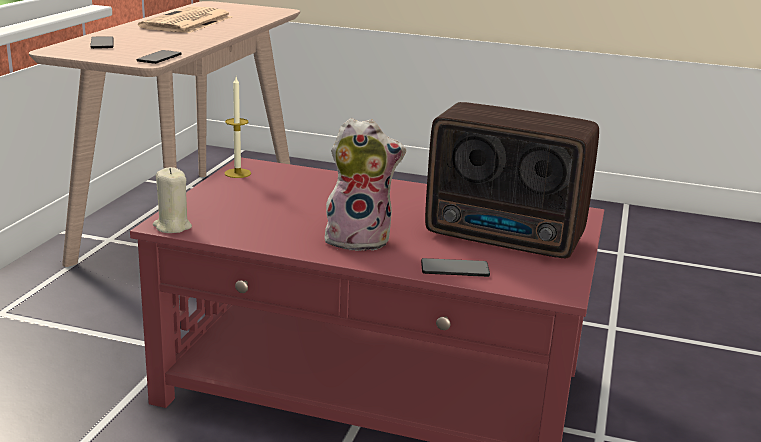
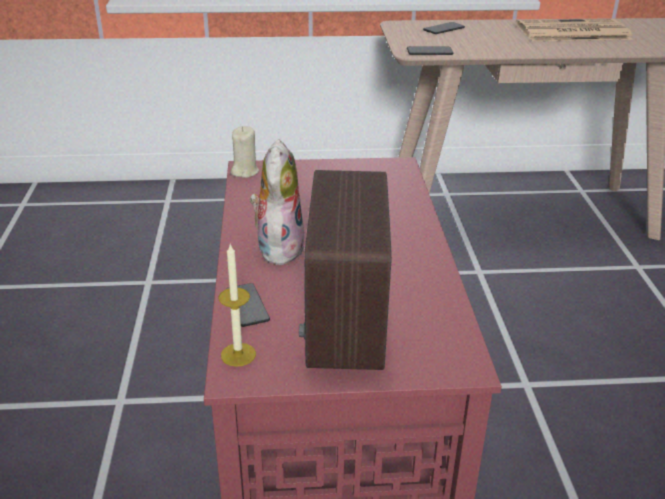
camera: 70 degrees right, 10 degrees up
candle [225,77,251,178] -> candle moved to [218,244,256,367]
plush toy [325,118,406,251] -> plush toy turned 150 degrees counterclockwise [250,139,304,265]

